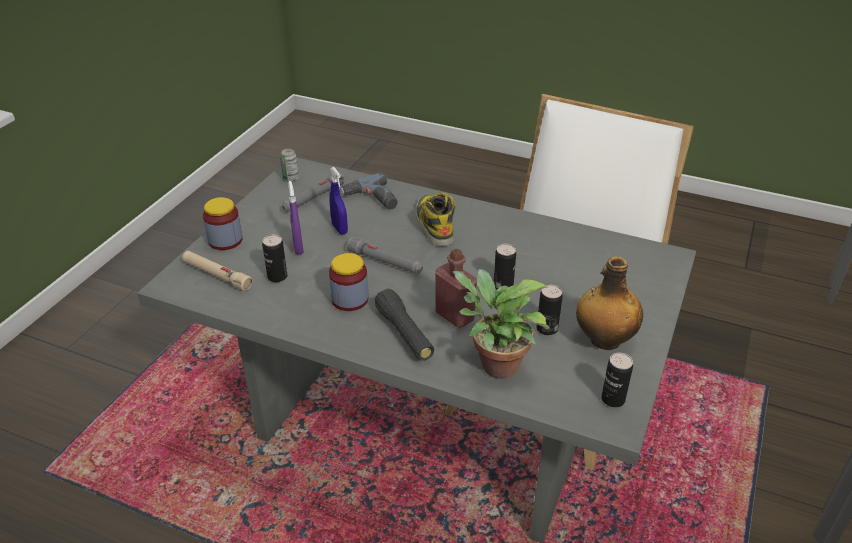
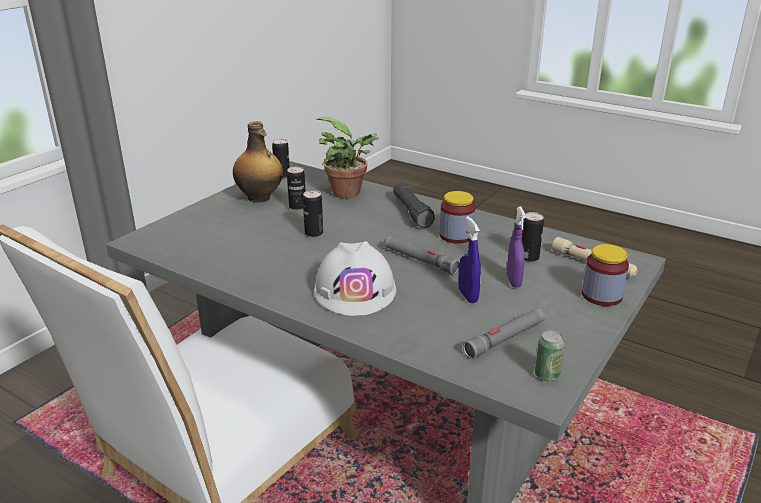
camera: 170 degrees left, 10 degrees down
power drill [340,172,398,210] -> none
boot [416,193,456,246] -> white hard hat [314,241,396,316]
red bottle [435,249,477,328] -> none

